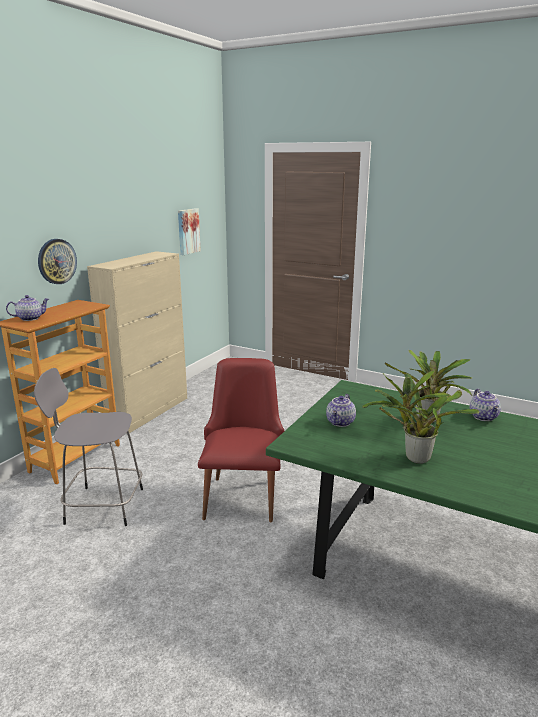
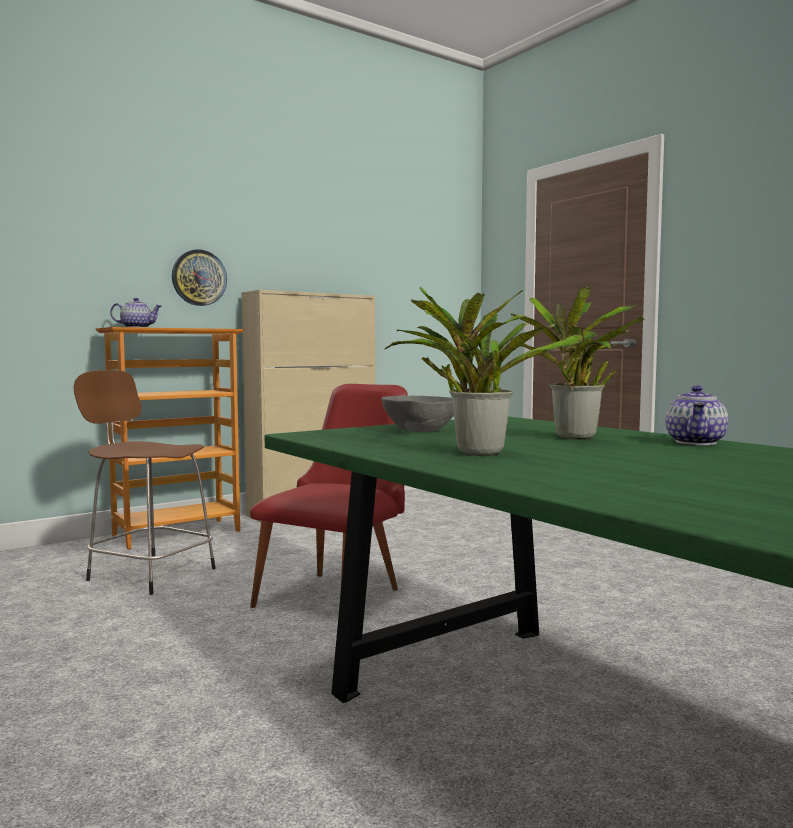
camera: 25 degrees right, 15 degrees down
grey stool [34,368,143,526] -> brown stool [74,370,216,595]
picture [178,208,201,255] -> none
teapot [326,394,356,427] -> grey bowl [381,396,454,432]

